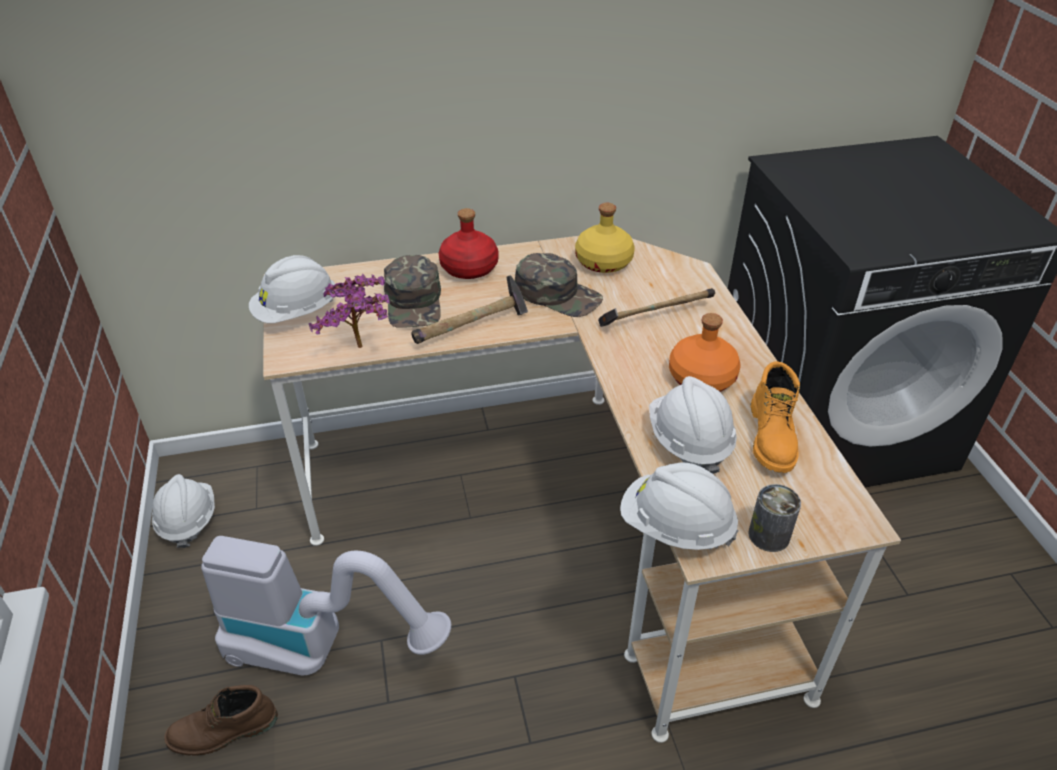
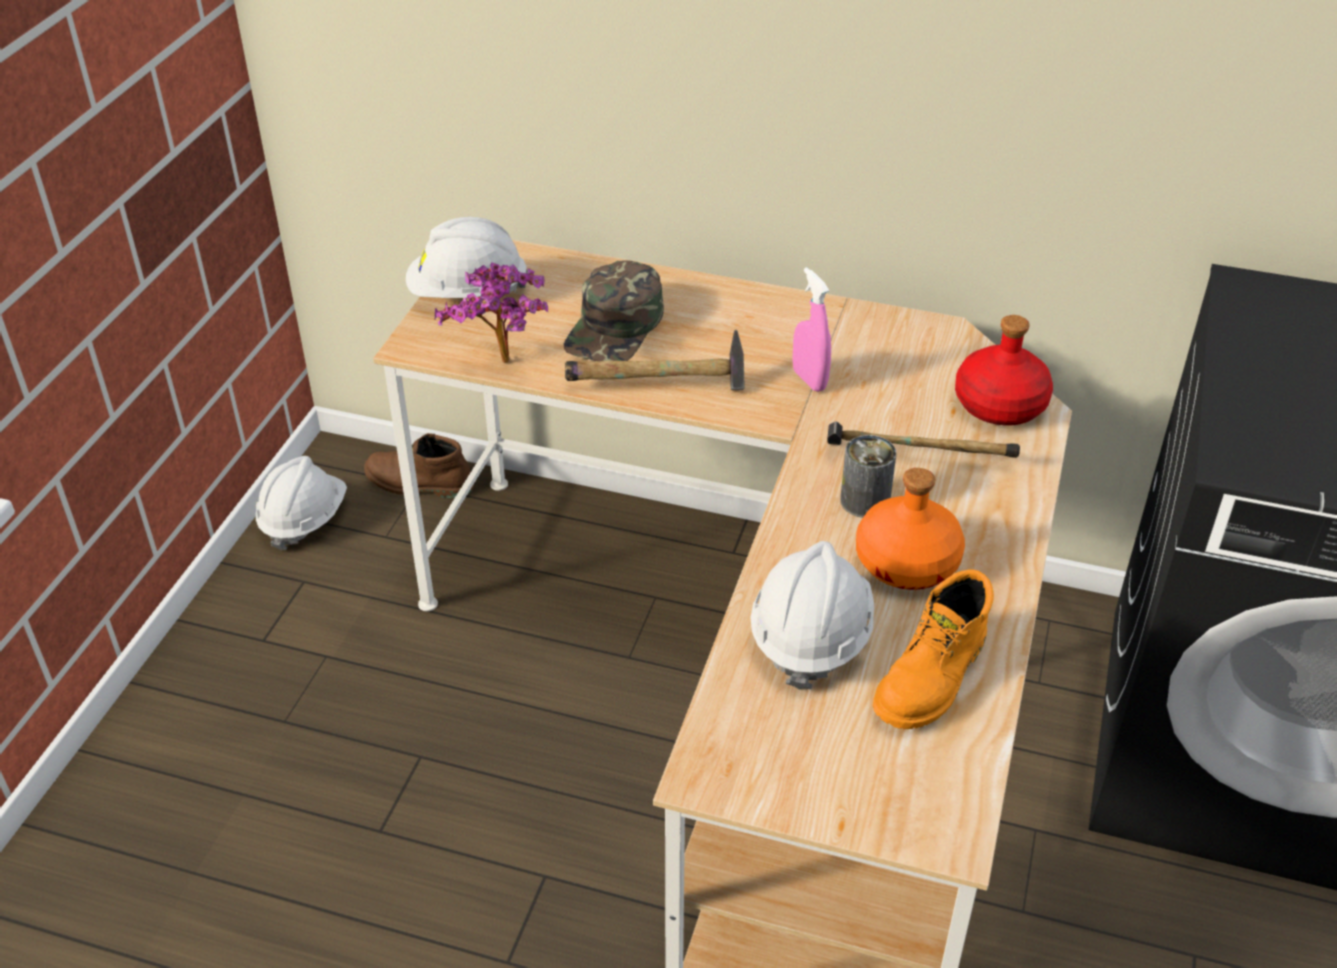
camera: 30 degrees right, 0 degrees up
brown boot [164,685,278,756] -> brown boot moved to [364,433,474,498]
vacuum cleaner [201,536,451,675] -> none
red bottle [439,208,499,279] -> red bottle moved to [955,315,1053,425]
green cap [515,253,603,317] -> pink spray bottle [792,267,831,392]
yellow bottle [575,203,635,273] -> none
white hard hat [620,463,739,550] -> none
can [748,484,801,552] -> can moved to [840,435,896,518]

